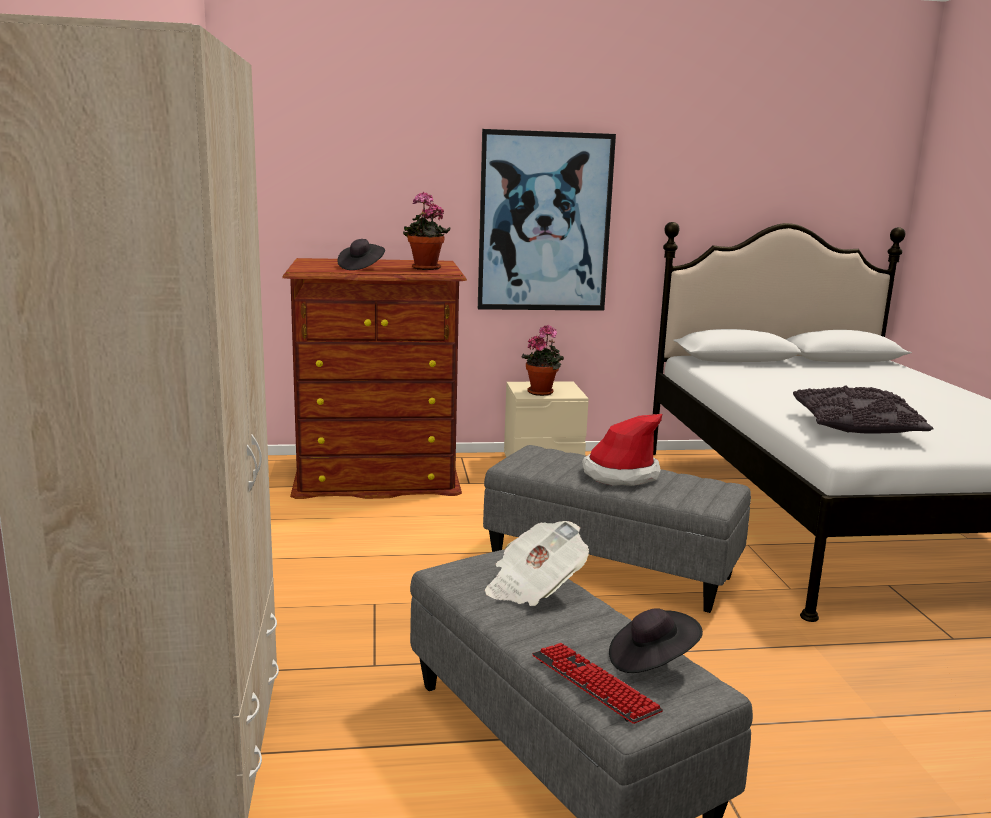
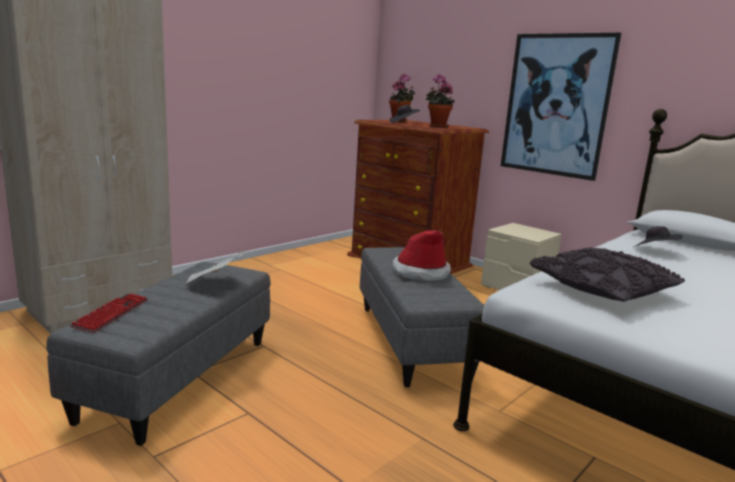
camera: 50 degrees right, 0 degrees up
potted plant [521,325,564,396] -> potted plant moved to [389,74,415,121]
black hat [609,608,703,673] -> black hat moved to [634,226,683,247]

